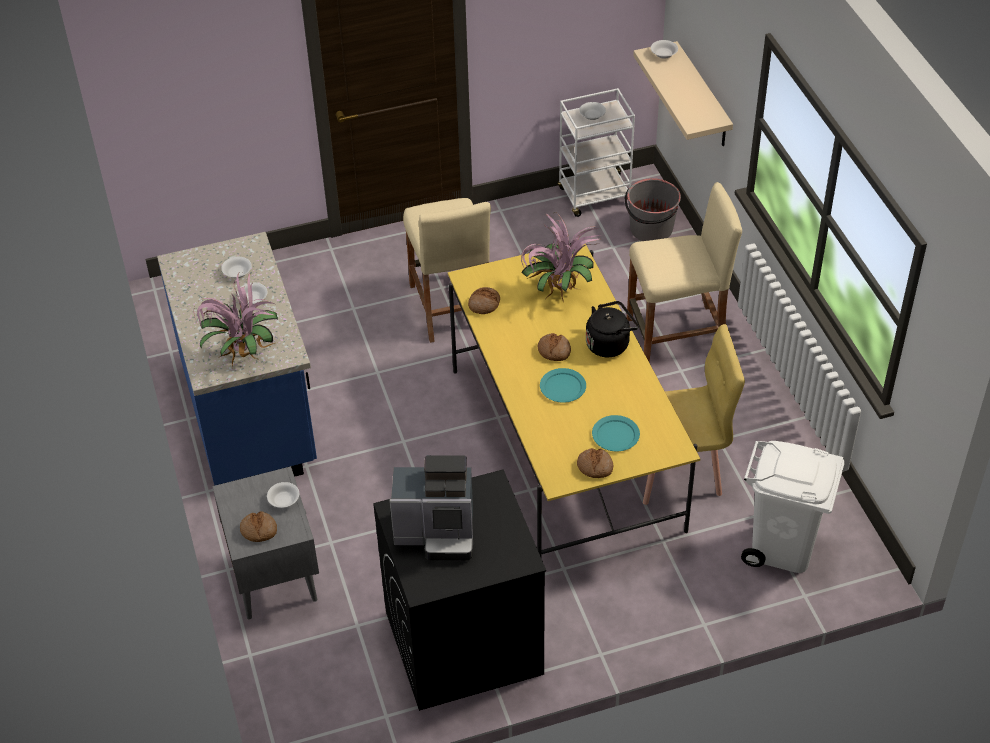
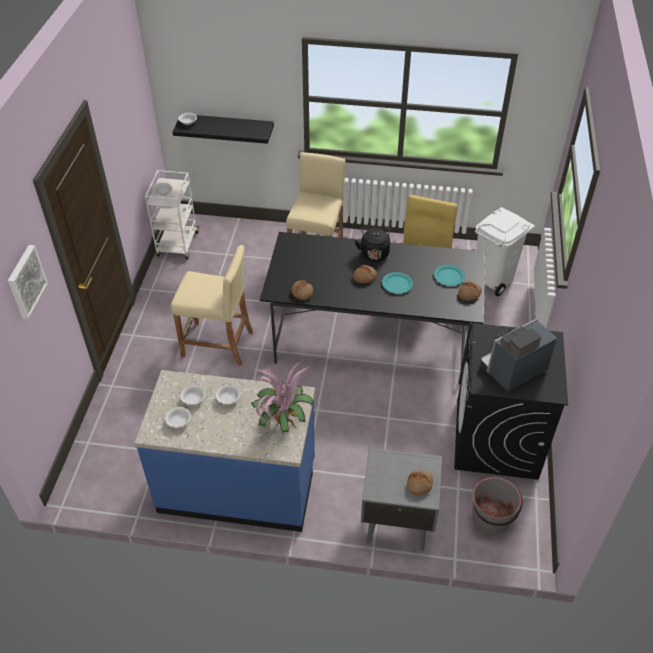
camera: 65 degrees left, 0 degrees up
white bowl [267,482,299,508] -> white bowl moved to [165,407,191,428]
coffee machine [389,455,473,560] -> coffee machine turned 150 degrees counterclockwise [480,318,557,392]
yellow dining table [448,240,700,557] -> black dining table [260,232,485,384]
potted plant [521,212,602,302] -> none
grey bucket [625,178,681,241] -> grey bucket moved to [472,477,523,535]
beige shelf [633,41,733,146] -> black shelf [172,115,274,144]
none -> picture [8,245,48,319]

